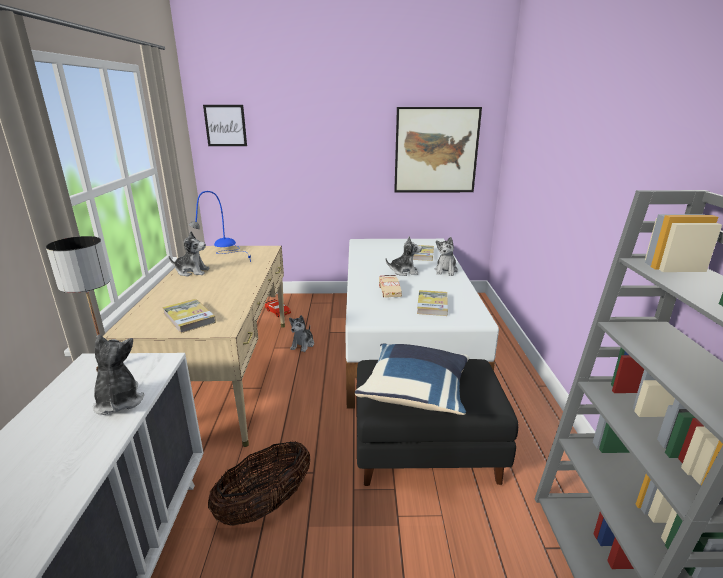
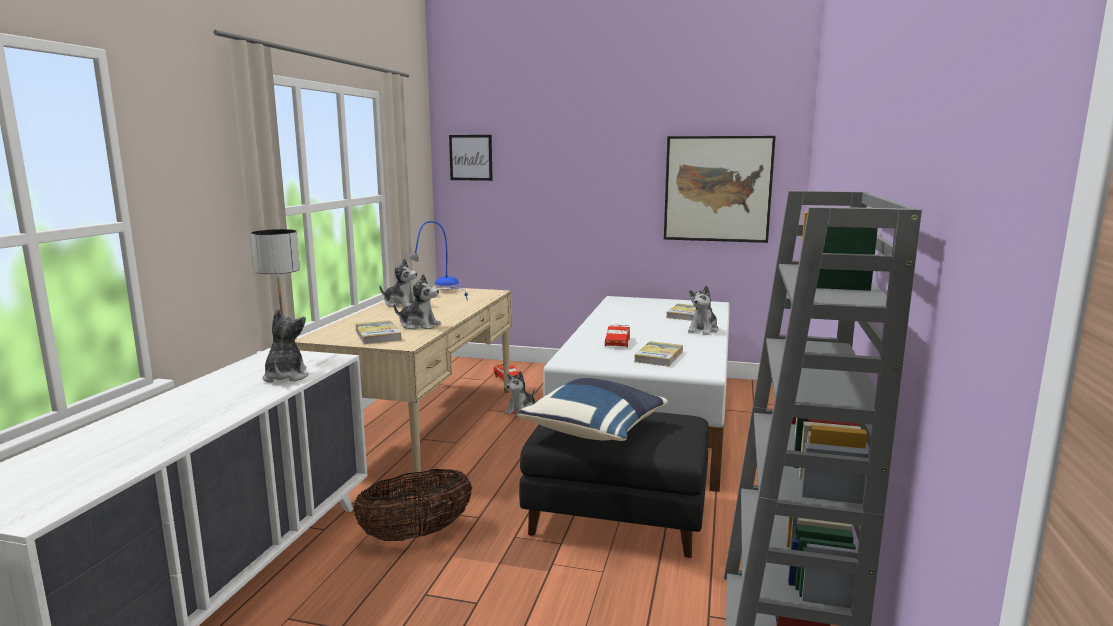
camera: 15 degrees right, 10 degrees down
beige toy car [379,275,402,298] -> red toy car [605,325,630,347]
plush toy [386,236,422,276] -> plush toy moved to [393,274,441,330]

